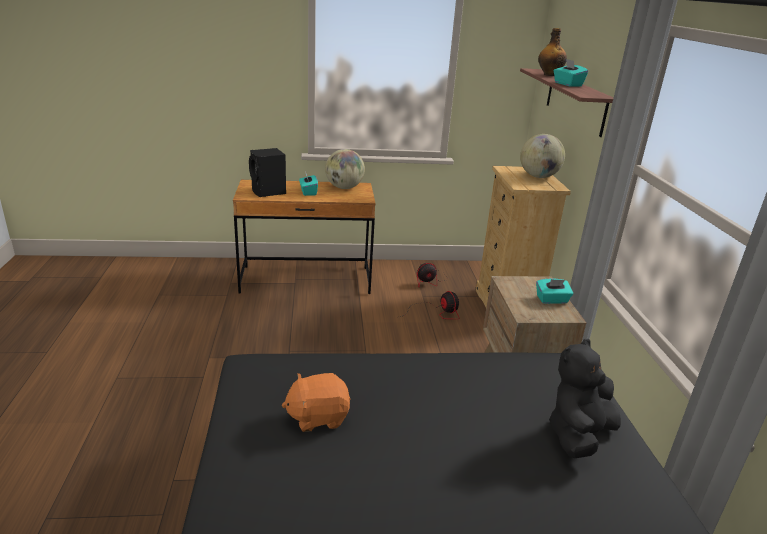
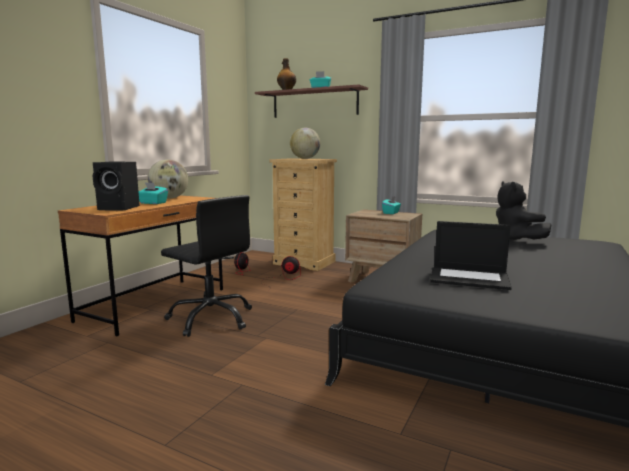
camera: 55 degrees left, 15 degrees down
orange plush toy [282,373,350,432] -> laptop [430,221,512,290]
none -> black office chair [161,195,252,337]

